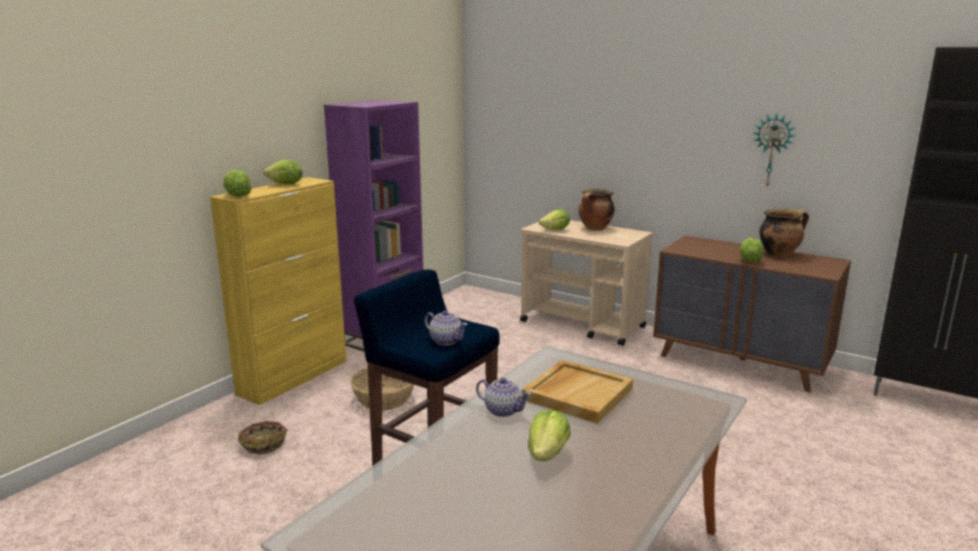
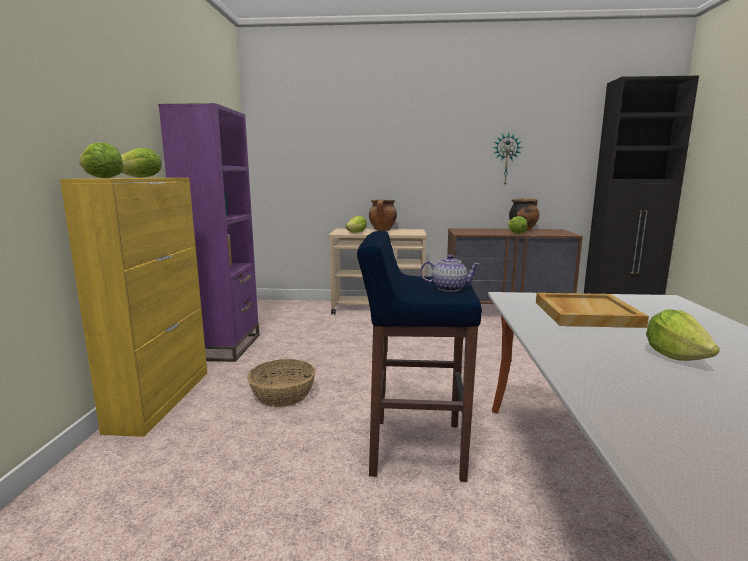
camera: 30 degrees left, 5 degrees down
basket [238,421,288,455] -> none
teapot [476,378,531,417] -> none

